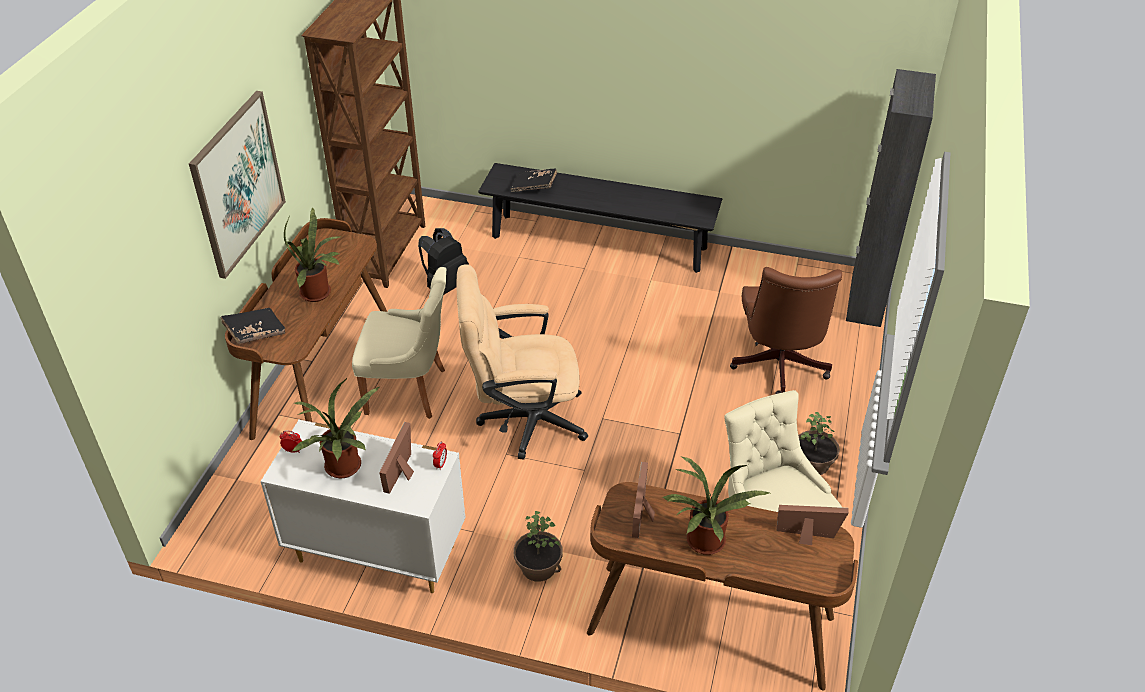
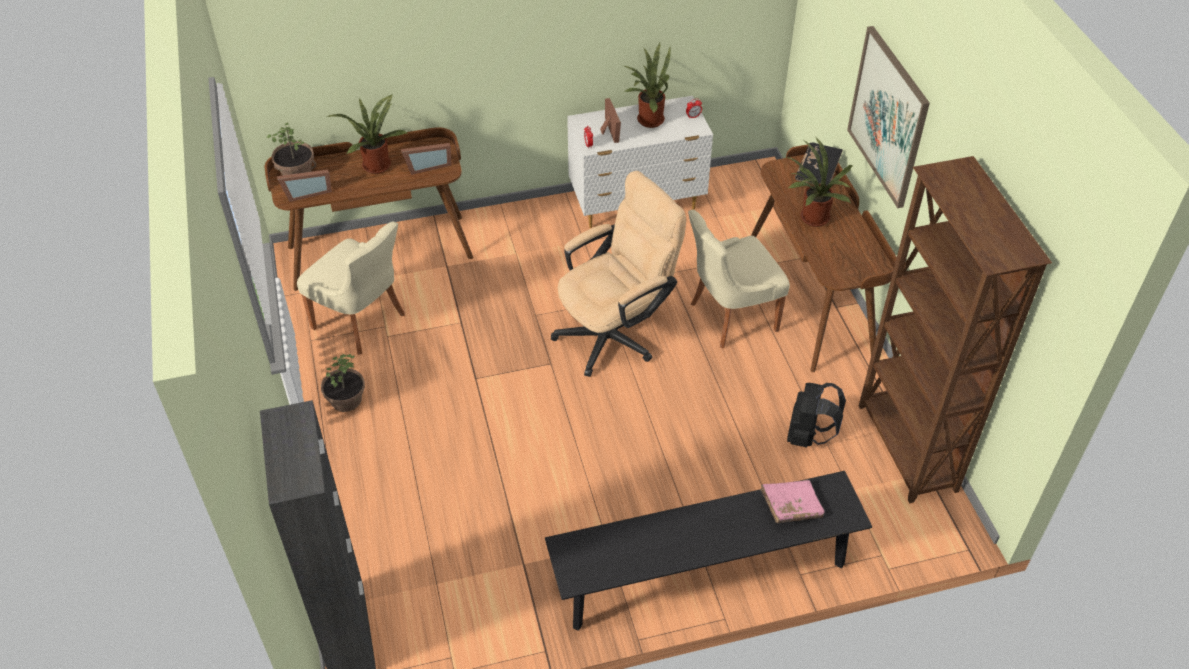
camera: 150 degrees right, 5 degrees up
black book [510,168,557,192] -> pink book [760,480,825,523]
potted plant [514,511,563,582] -> potted plant moved to [266,123,316,176]
picture frame [632,462,655,538] -> picture frame turned 90 degrees clockwise [401,143,452,175]
brown office chair [730,267,842,394] -> none

